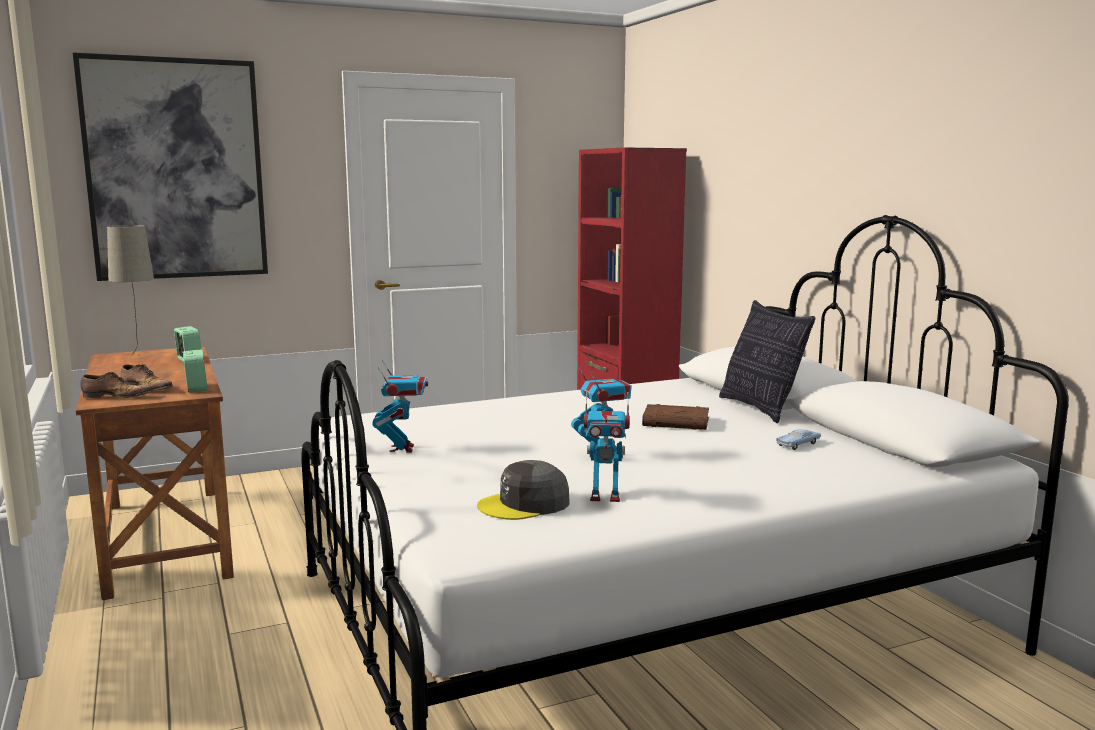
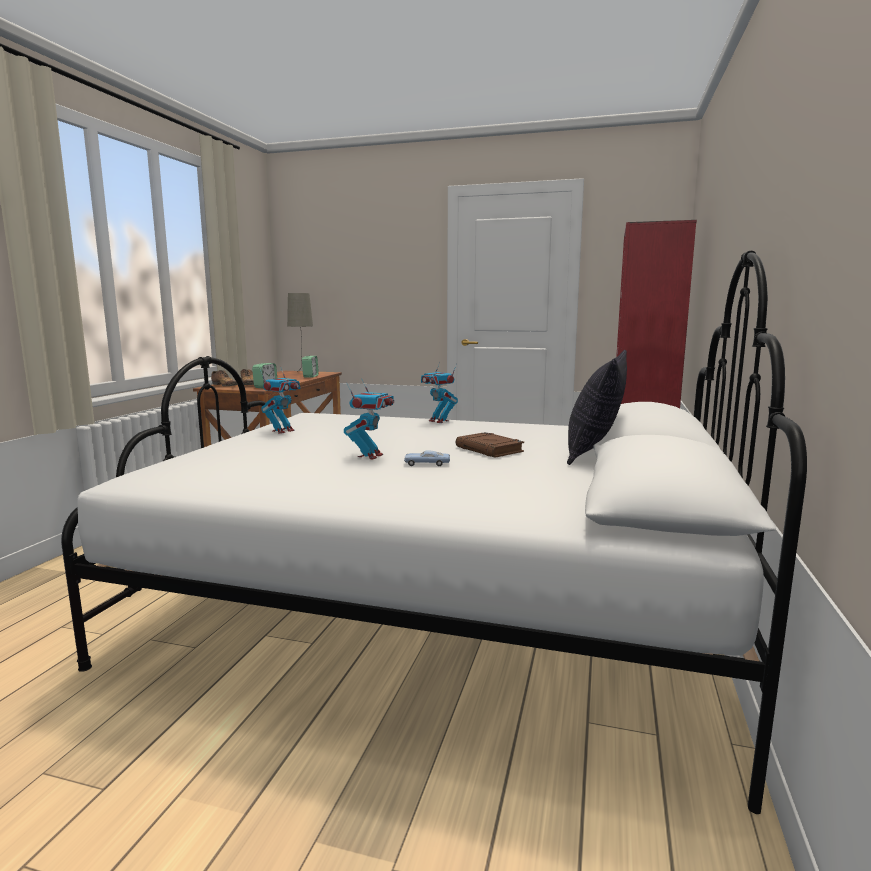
camera: 40 degrees right, 0 degrees up
picture [73,52,268,281] -> none
grey cap [477,460,570,520] -> none
toy robot [584,391,630,502] -> toy robot moved to [421,362,458,423]
blue toy car [776,429,821,450] -> blue toy car moved to [404,450,450,466]

